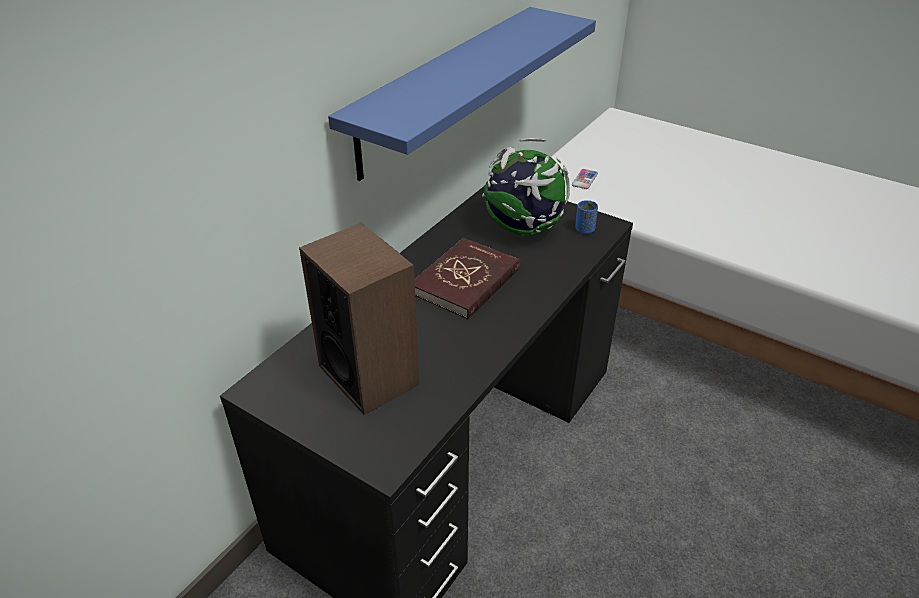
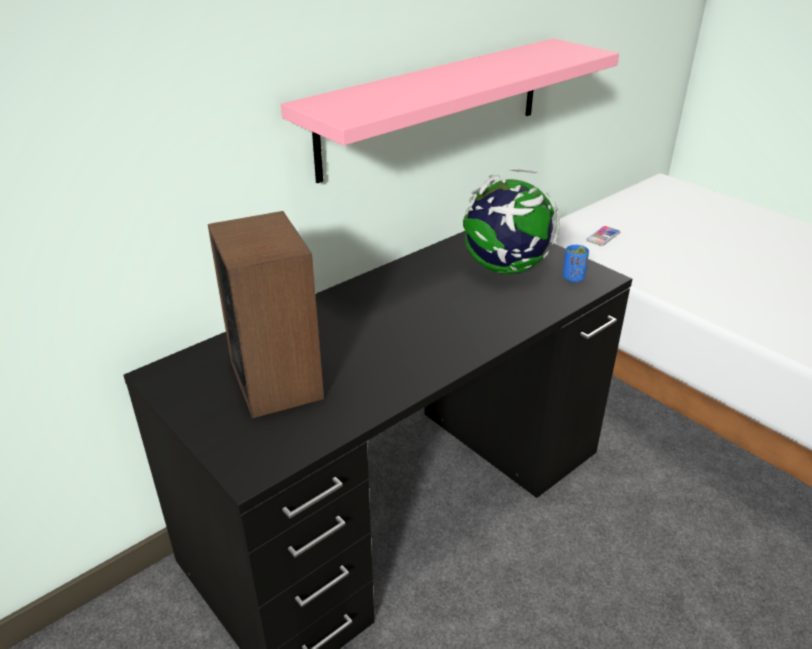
camera: 15 degrees right, 5 degrees down
blue shelf [328,7,596,181] -> pink shelf [281,38,619,183]
red book [415,238,520,319] -> none

